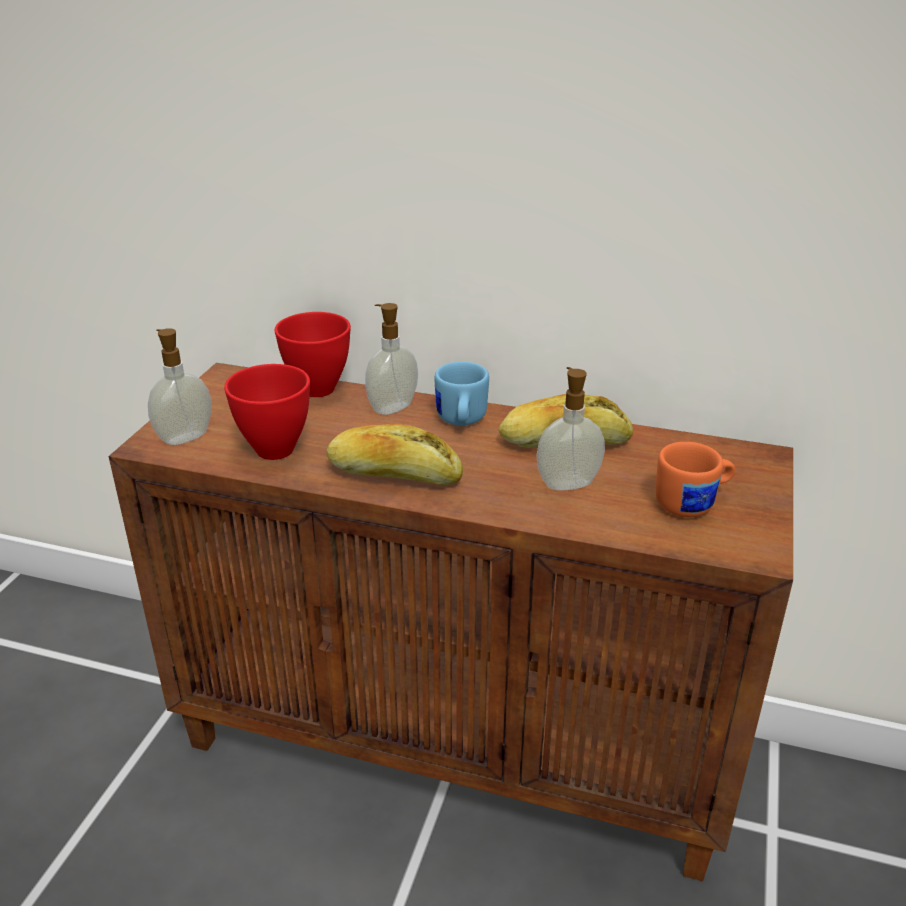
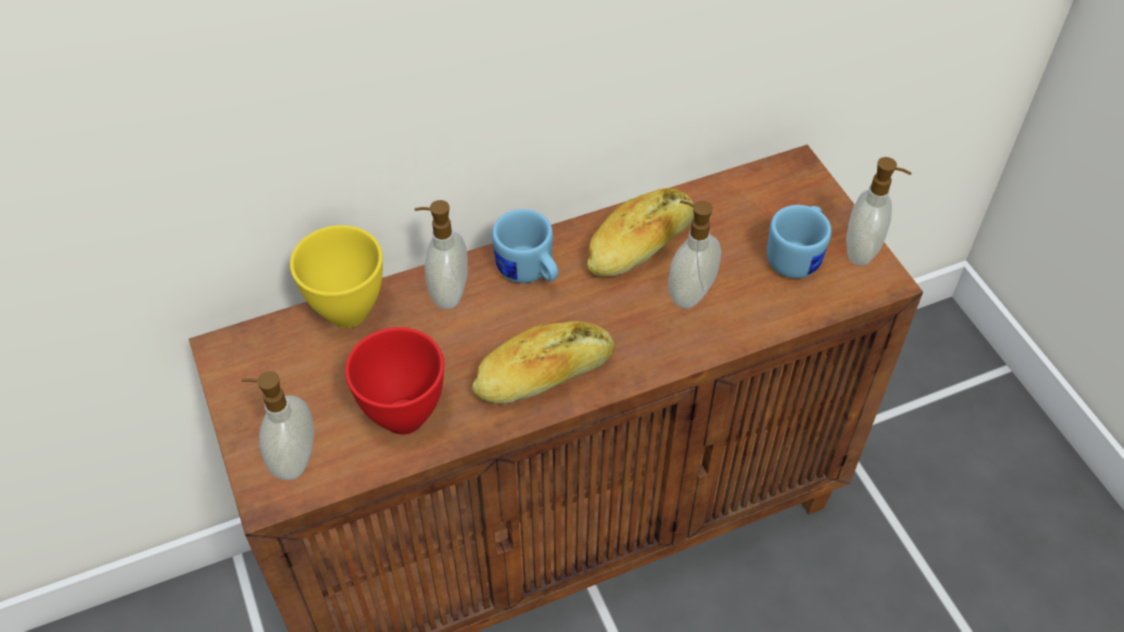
camera: 40 degrees left, 20 degrees up
red bowl [275,312,351,397] -> yellow bowl [290,225,383,328]
orange mug [656,442,735,517] -> blue mug [767,205,831,279]
none -> soap dispenser [846,157,912,266]

